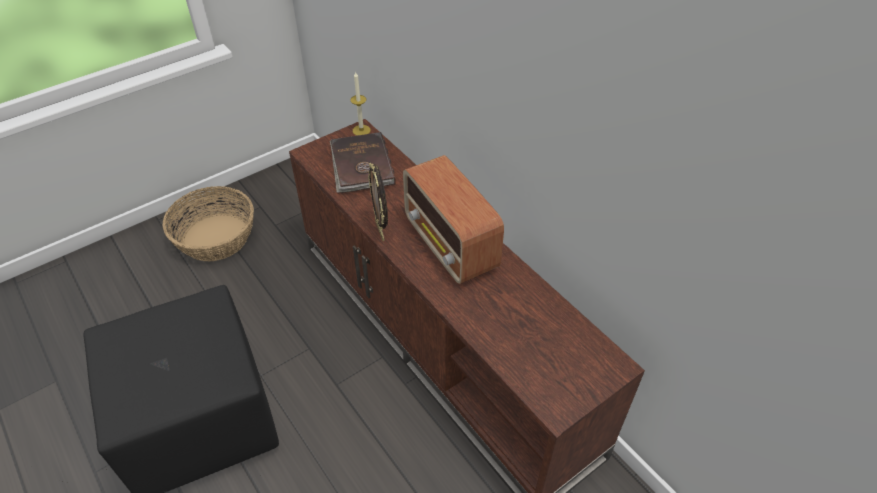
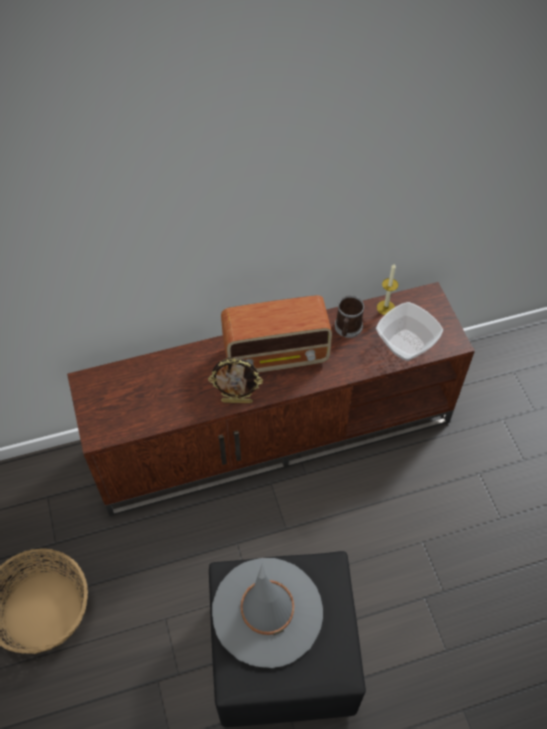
camera: 70 degrees left, 10 degrees up
brown book [330,132,396,193] -> none
candle [350,71,371,136] -> candle moved to [377,264,398,315]
none -> grey hat [212,558,323,668]
none -> mug [335,295,364,338]
none -> bowl [376,302,443,361]

